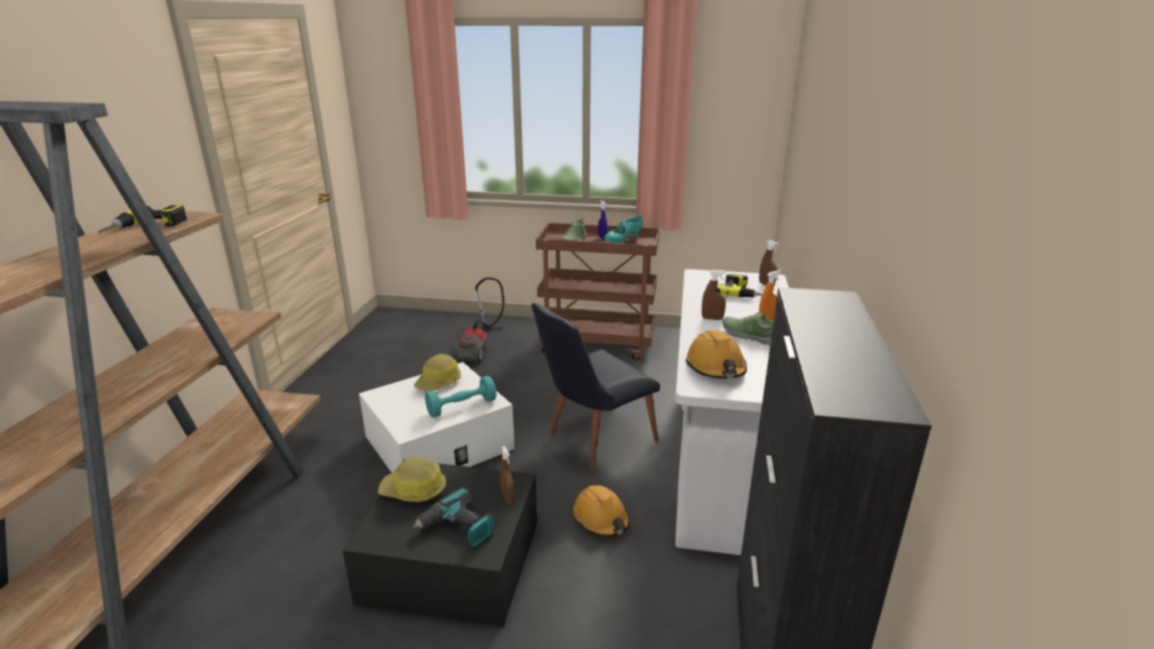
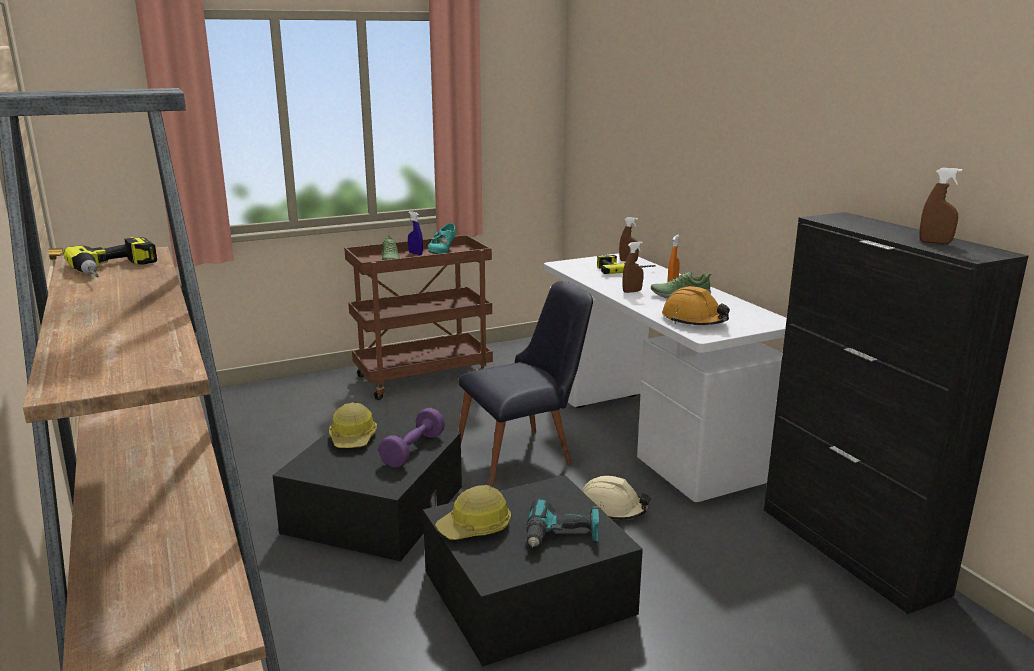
camera: 35 degrees left, 5 degrees down
white storage box [359,362,515,473] -> black storage box [272,418,462,561]
turquoise dumbbell [425,376,496,418] -> purple dumbbell [378,408,445,468]
vacuum cleaner [451,277,505,363] -> none
brown spray bottle [500,446,515,504] -> brown spray bottle moved to [919,168,962,244]
black chair [531,303,660,469] -> black chair turned 135 degrees counterclockwise [458,281,593,486]
orange hard hat [573,485,630,537] -> beige hard hat [582,476,651,520]

